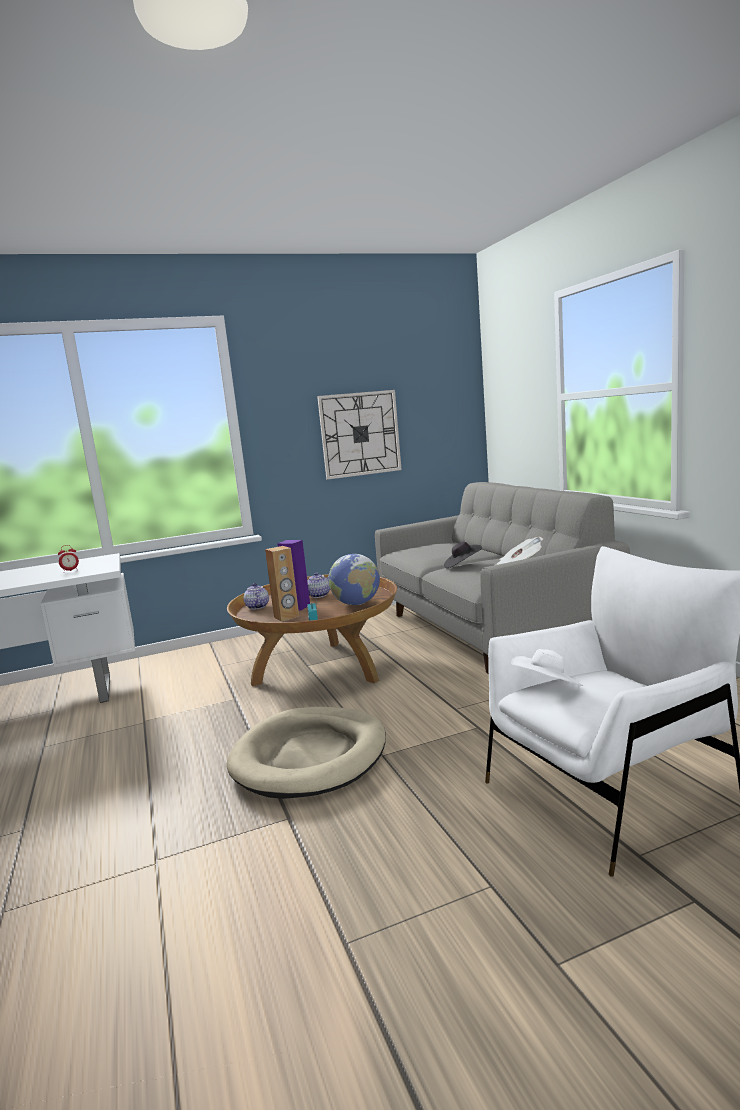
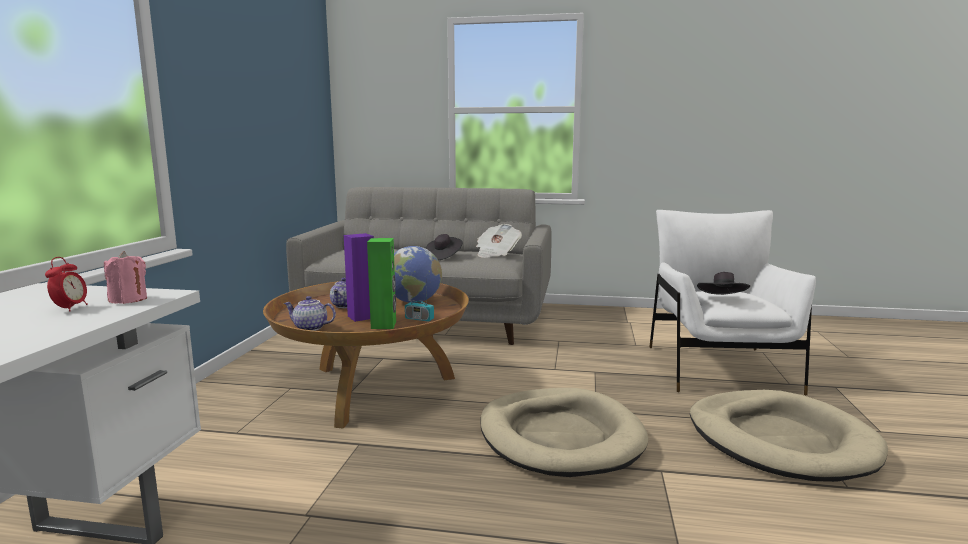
camera: 60 degrees left, 0 degrees up
brown speaker [265,546,299,621] -> green speaker [367,238,396,329]
wall clock [317,390,402,480] -> none
white hat [511,649,583,686] -> black hat [697,272,750,295]
none -> pink candle [104,251,147,304]
none -> beige dog bed [690,390,888,482]

